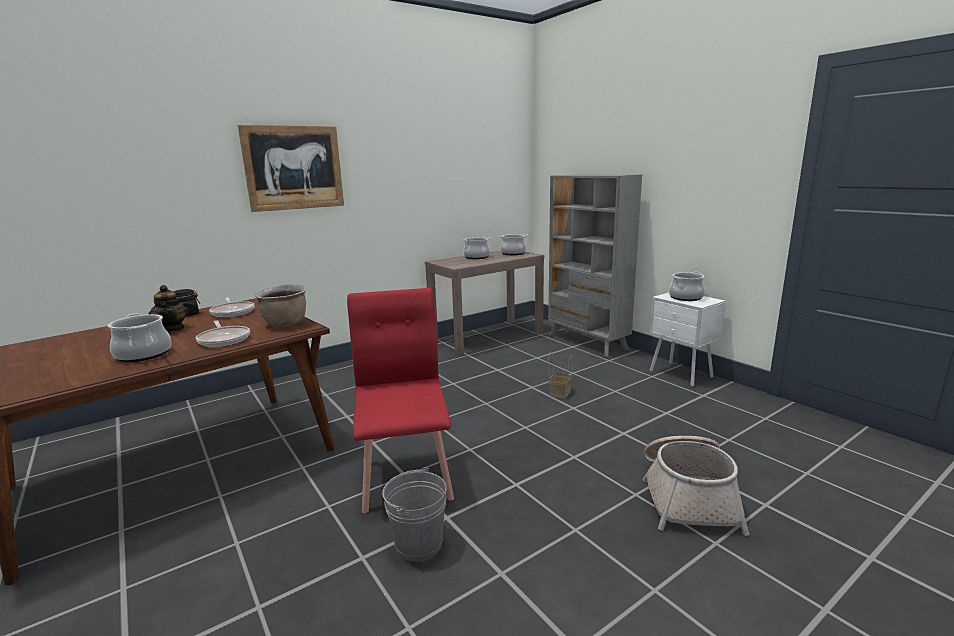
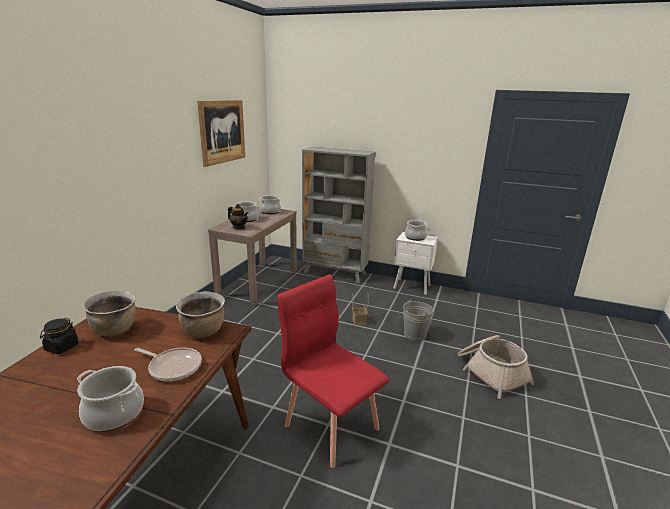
camera: 35 degrees left, 5 degrees up
teapot [148,285,188,332] -> teapot moved to [228,204,249,229]
frying pan [209,297,255,317] -> brown cooking pot [83,291,136,337]
picture [238,125,344,212] -> picture moved to [197,100,245,167]
grey bucket [382,467,447,562] -> grey bucket moved to [403,299,433,341]

